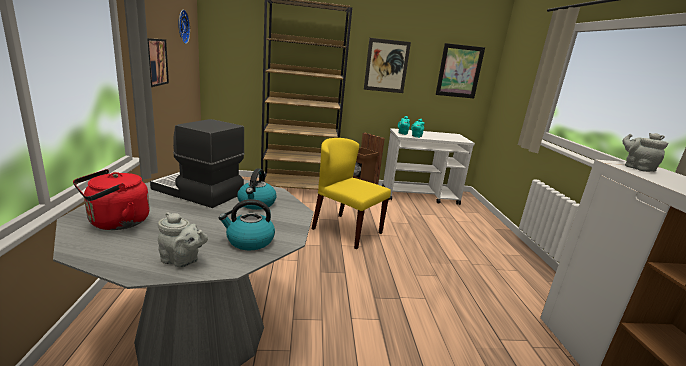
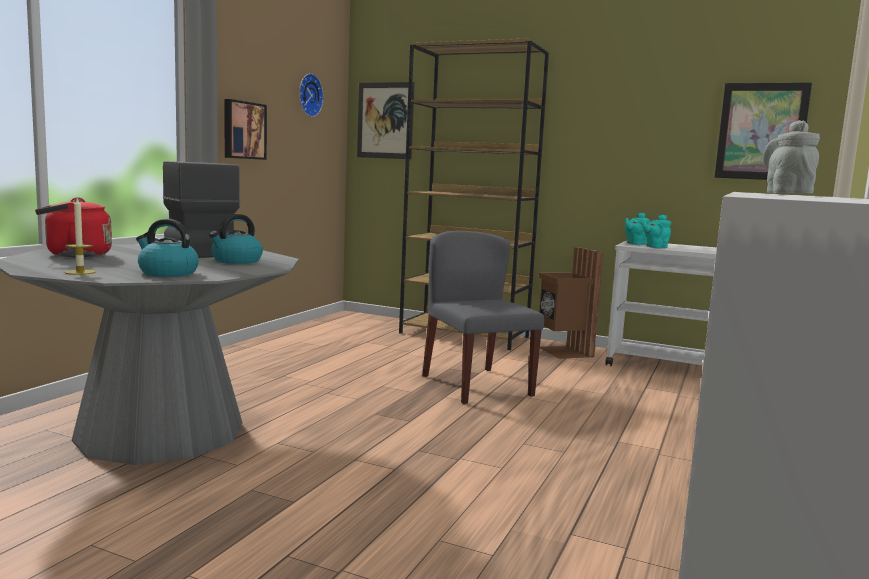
camera: 30 degrees right, 10 degrees down
grey teapot [158,212,208,267] -> candle [65,198,96,275]
yellow chair [312,138,391,249] -> grey chair [422,231,544,404]
picture [364,38,411,93] -> picture moved to [357,82,415,159]

